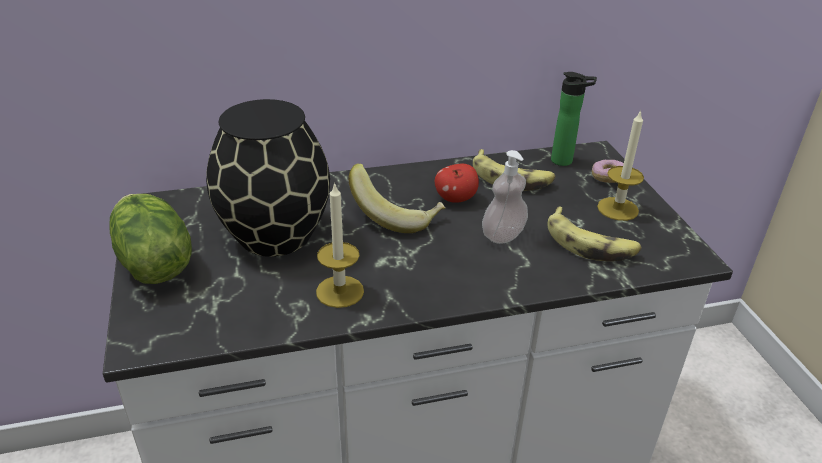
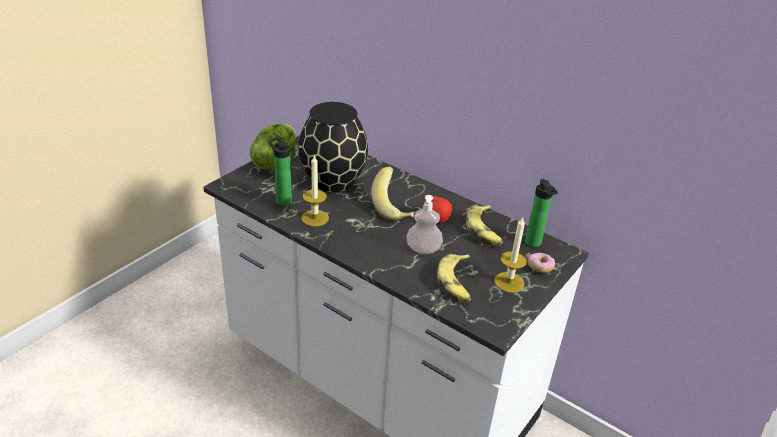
camera: 50 degrees right, 0 degrees up
none -> bottle [269,137,292,206]

